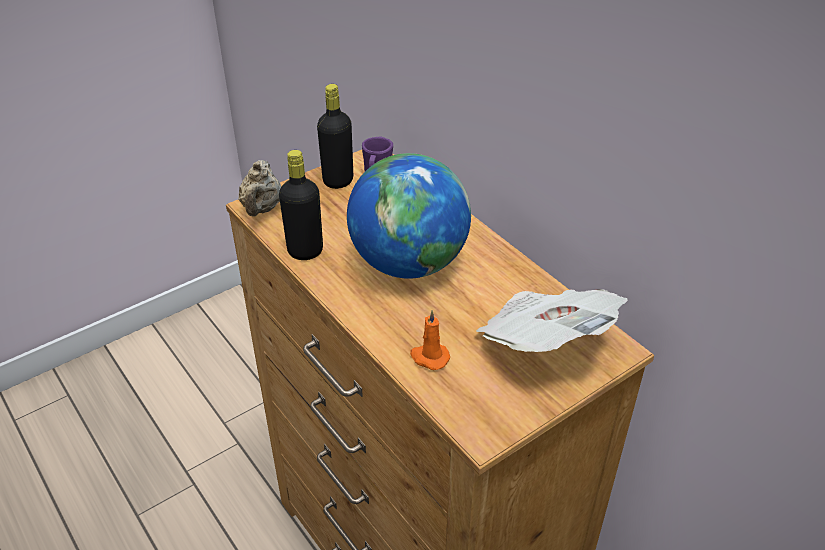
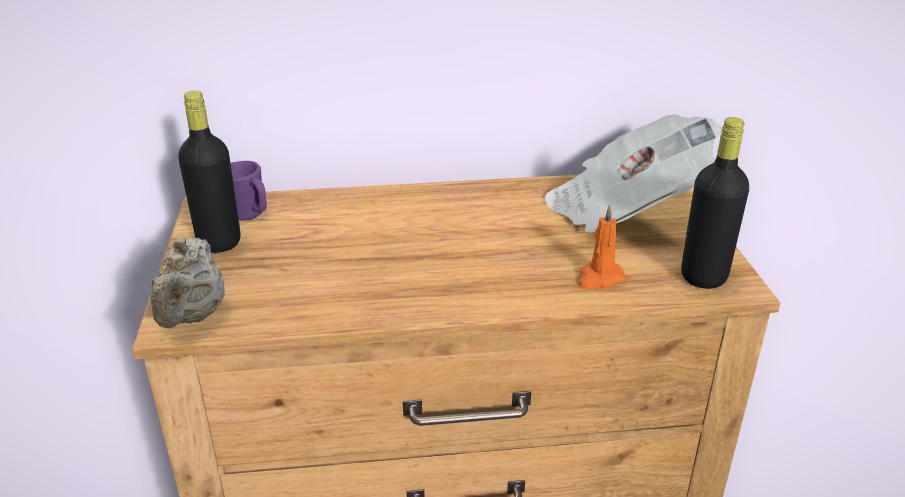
camera: 60 degrees left, 10 degrees down
beige teapot [238,160,281,217] -> beige teapot turned 60 degrees clockwise [150,237,225,329]
black bottle [279,150,323,260] -> black bottle moved to [681,117,749,289]
globe [347,153,471,279] -> none

